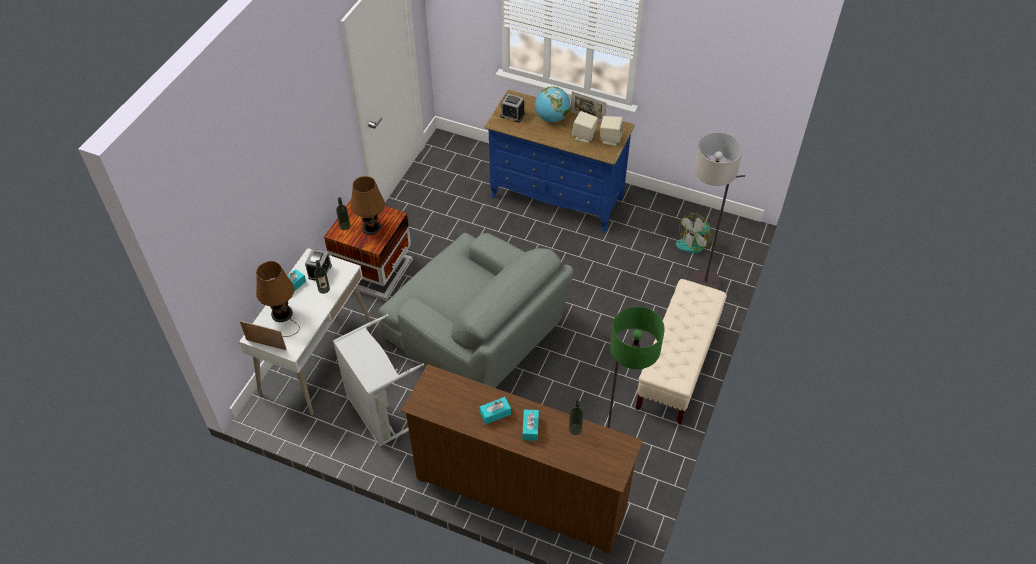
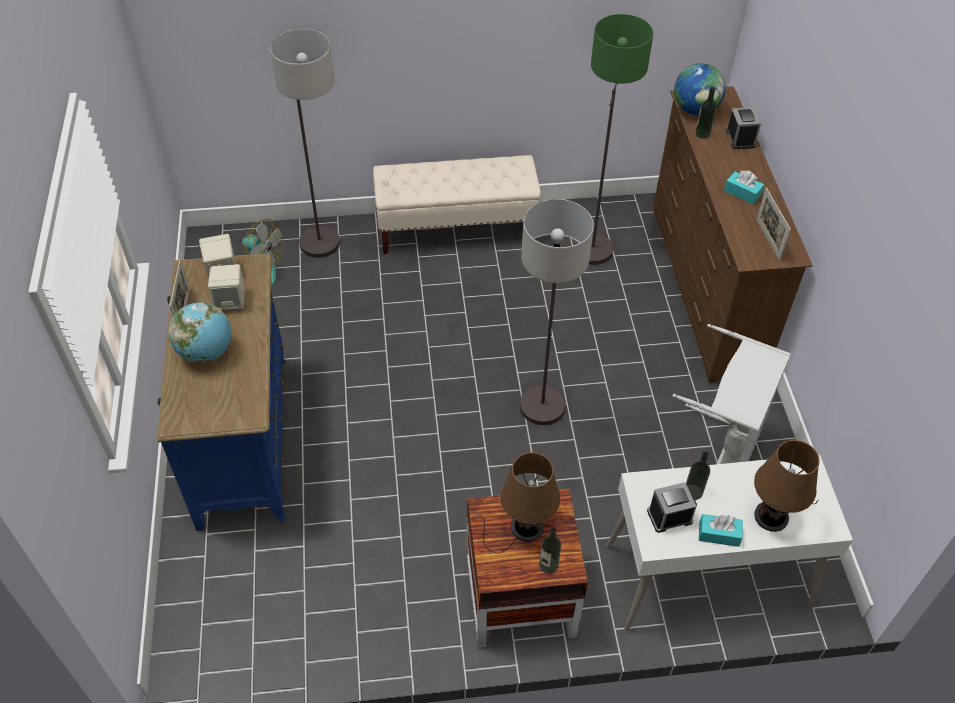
camera: 120 degrees left, 0 degrees up
picture frame [240,321,287,350] -> picture frame moved to [756,188,791,260]
grey armchair [378,233,574,388] -> grey floor lamp [520,199,594,425]
alarm clock [500,94,525,123] -> alarm clock moved to [726,107,761,149]
turquoise tissue box [522,410,539,441] -> none
none -> globe [674,63,726,115]

